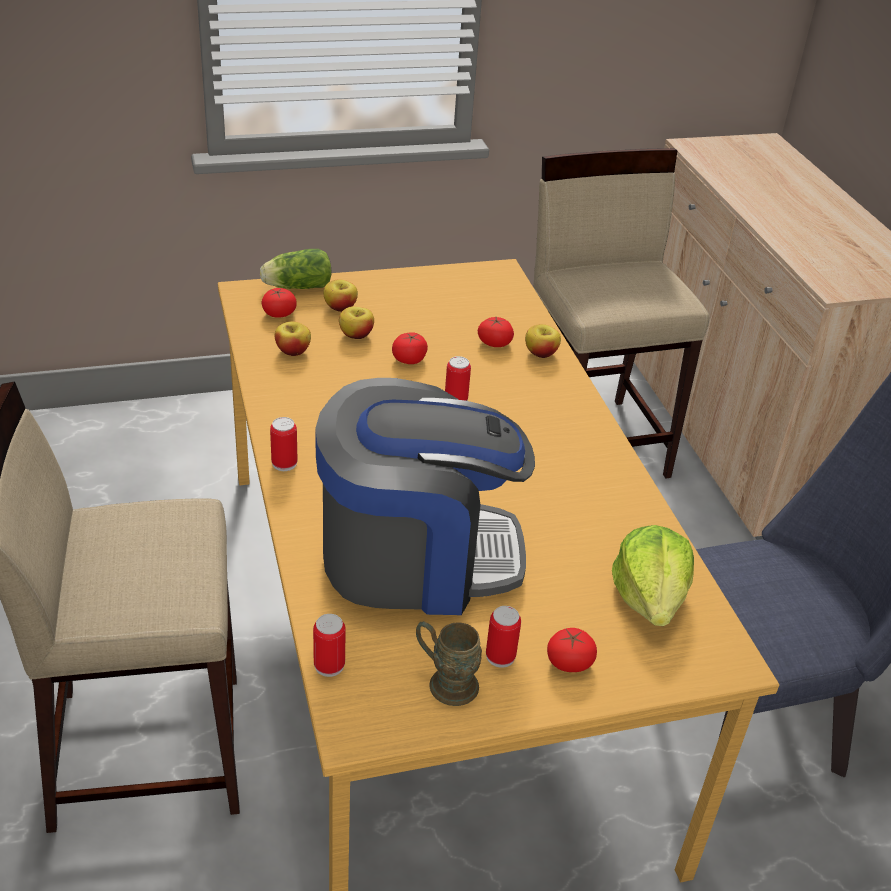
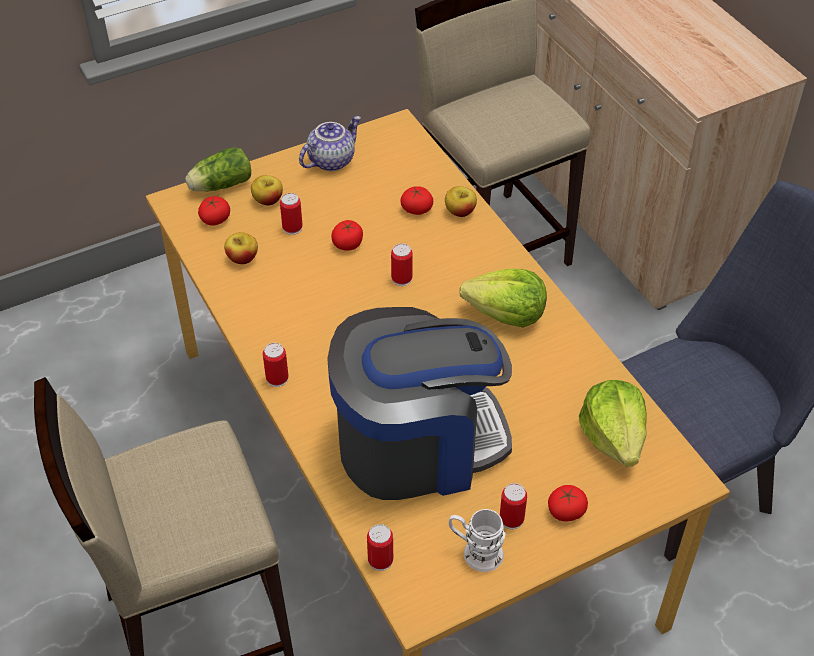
camera: 10 degrees left, 10 degrees up
apple [339,306,374,339] -> can [280,193,303,235]
brown mug [416,621,482,706] -> white mug [449,509,505,572]
none -> teapot [299,116,361,171]
none -> lettuce [459,269,547,328]

